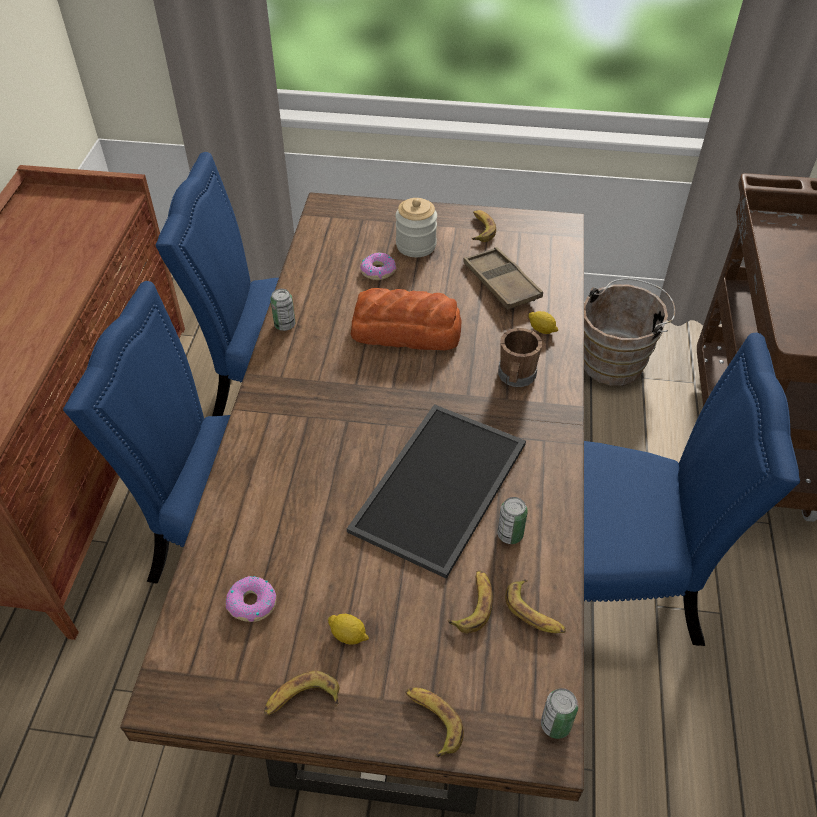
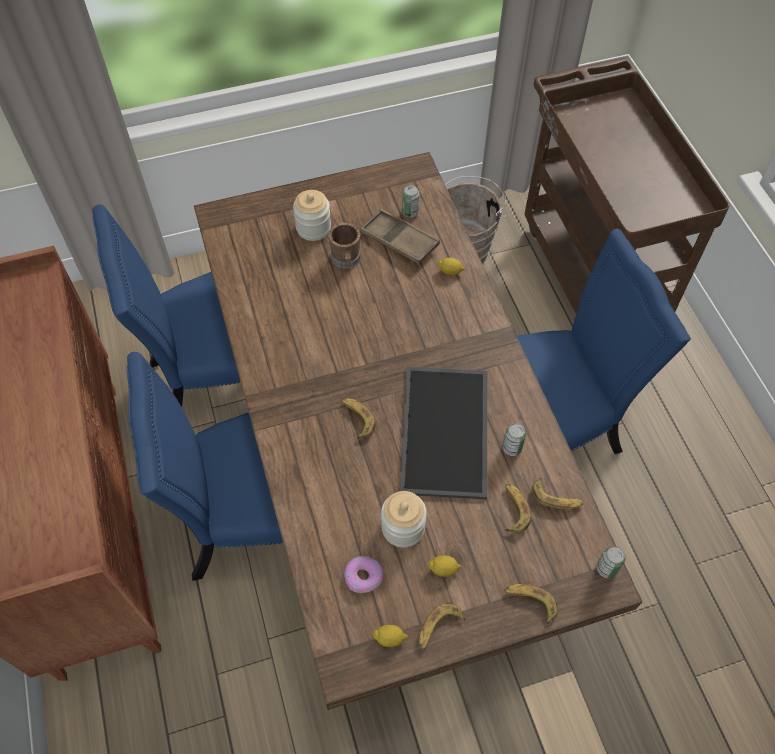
camera: 25 degrees left, 10 degrees up
can [270,289,296,331] -> can moved to [402,185,420,218]
bread [350,288,462,350] -> none
donut [360,252,396,280] -> none
banana [472,210,496,242] -> banana moved to [342,398,376,439]
brown mug [498,328,542,387] -> brown mug moved to [328,223,361,268]
none -> lemon [372,625,408,647]
none -> jar [381,491,427,548]

